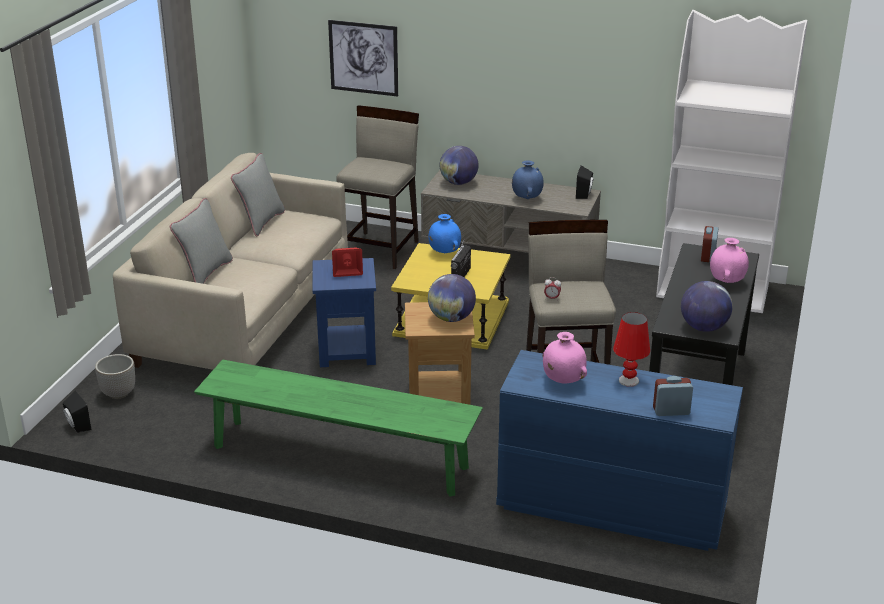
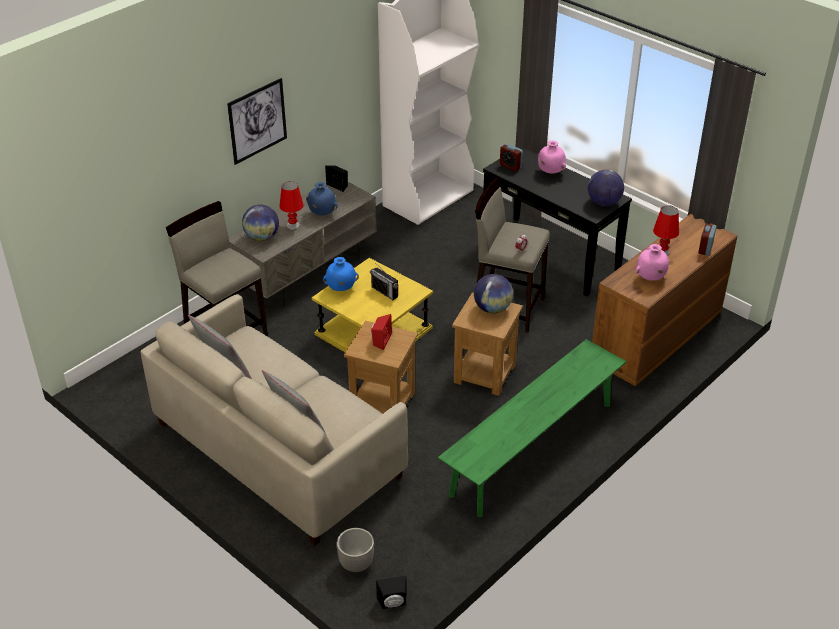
camera: 65 degrees left, 10 degrees up
blue side table [313,258,376,367] -> brown side table [344,320,418,414]
picture [328,20,398,97] -> picture moved to [227,78,287,165]
blue dresser [496,350,743,551] -> brown dresser [592,214,737,386]
none -> red table lamp [280,181,304,230]

